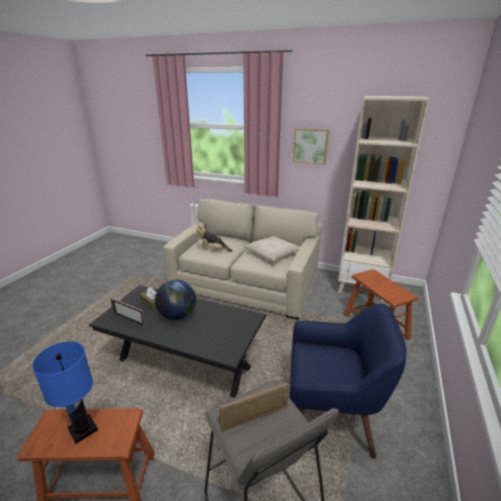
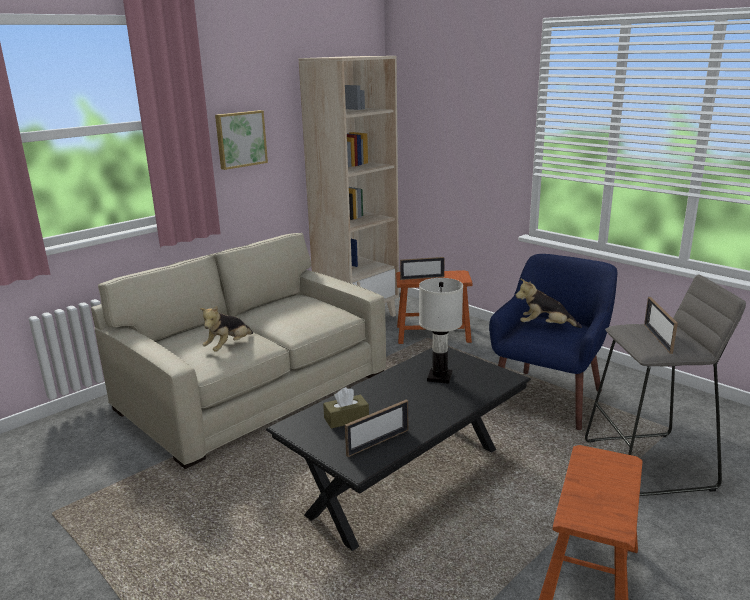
camera: 65 degrees left, 5 degrees down
blue table lamp [32,341,98,444] -> none
globe [155,280,196,320] -> none
beige pillow [244,236,301,262] -> none
none -> picture frame [400,257,445,280]
none -> white table lamp [419,278,463,384]
none -> plush toy [515,278,582,328]

